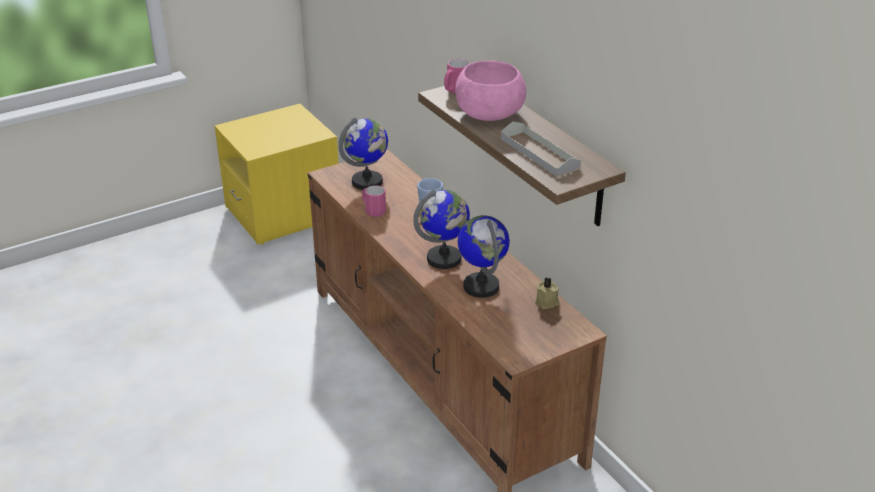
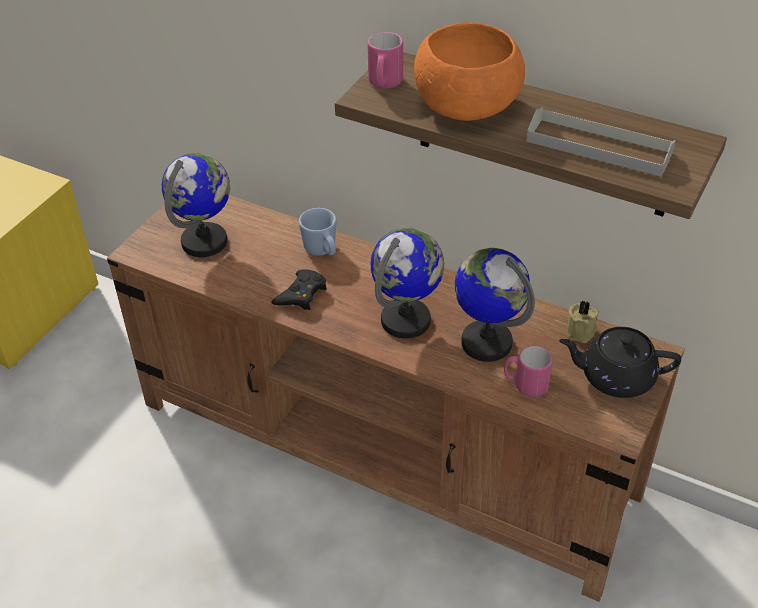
camera: 30 degrees left, 10 degrees up
pink mug [362,185,386,217] -> pink mug moved to [504,346,553,397]
pink bowl [455,61,526,121] -> orange bowl [414,22,525,121]
none -> black game controller [271,269,327,310]
none -> black teapot [559,327,681,398]

